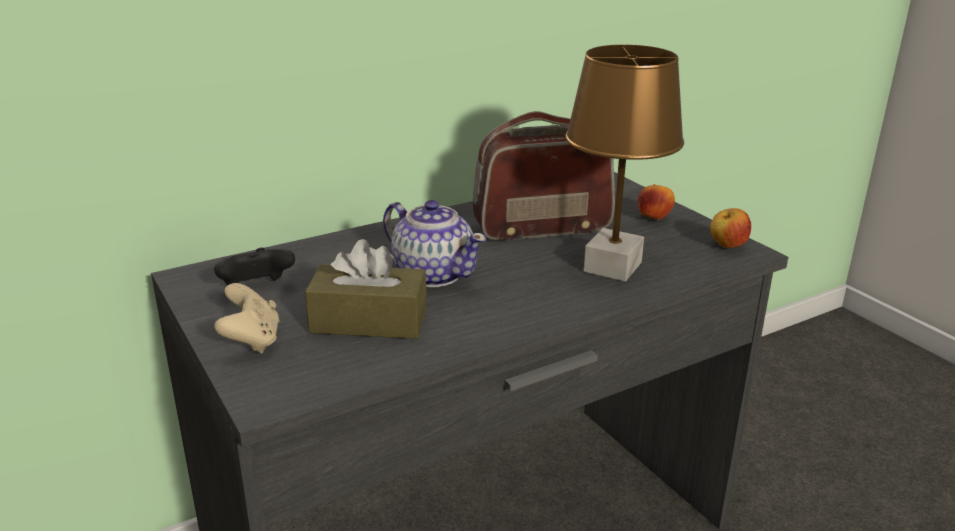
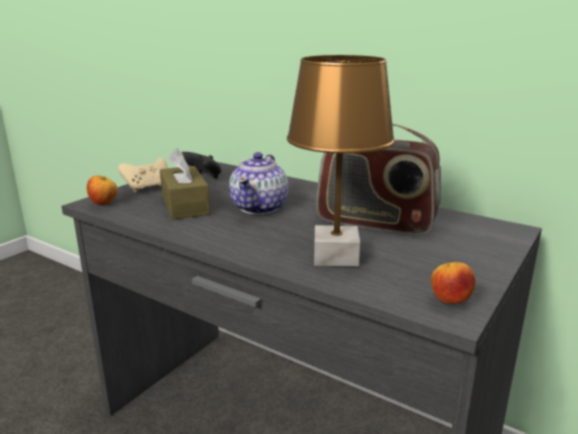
camera: 65 degrees right, 5 degrees down
radio [473,111,615,240] -> radio turned 150 degrees clockwise [316,124,441,235]
apple [638,184,675,220] -> apple moved to [87,175,118,205]

